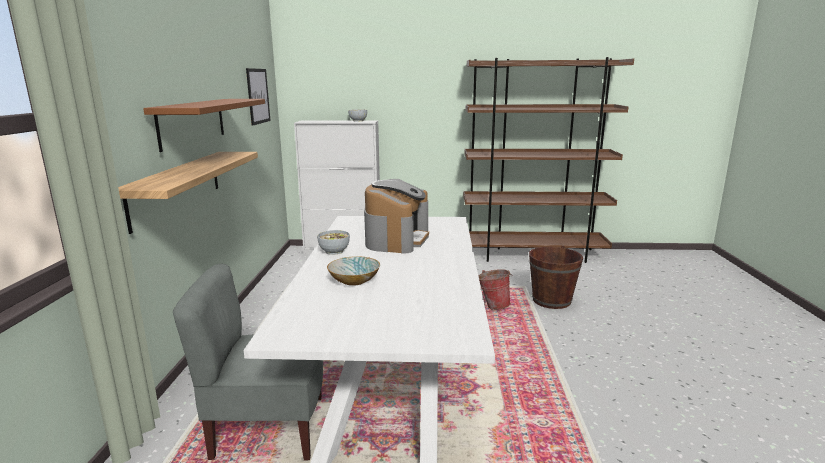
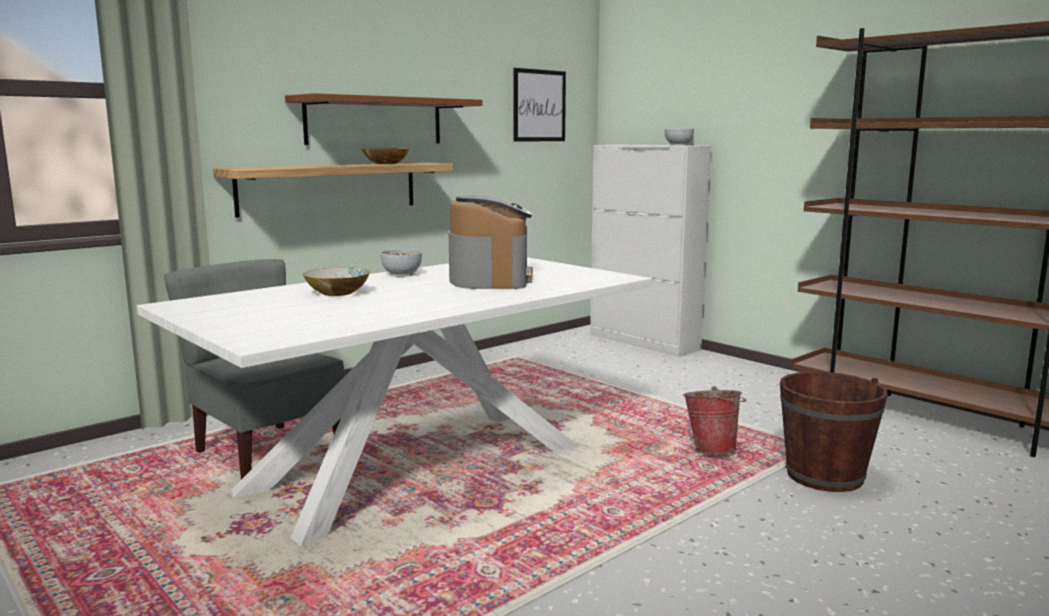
camera: 45 degrees right, 5 degrees down
coffee machine [364,179,429,254] -> coffee machine turned 60 degrees counterclockwise [448,195,533,289]
none -> bowl [362,148,409,164]

